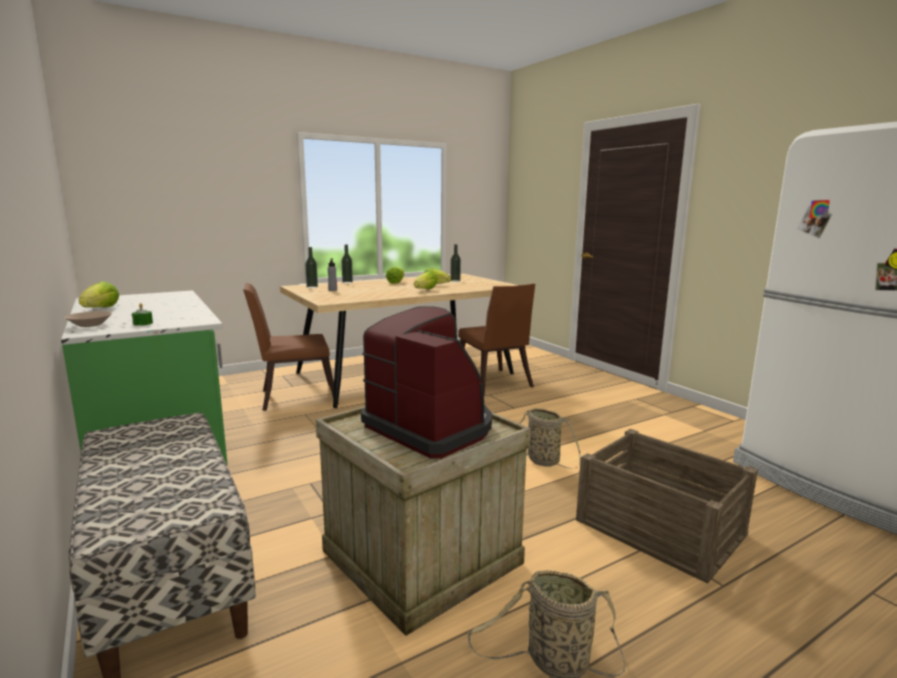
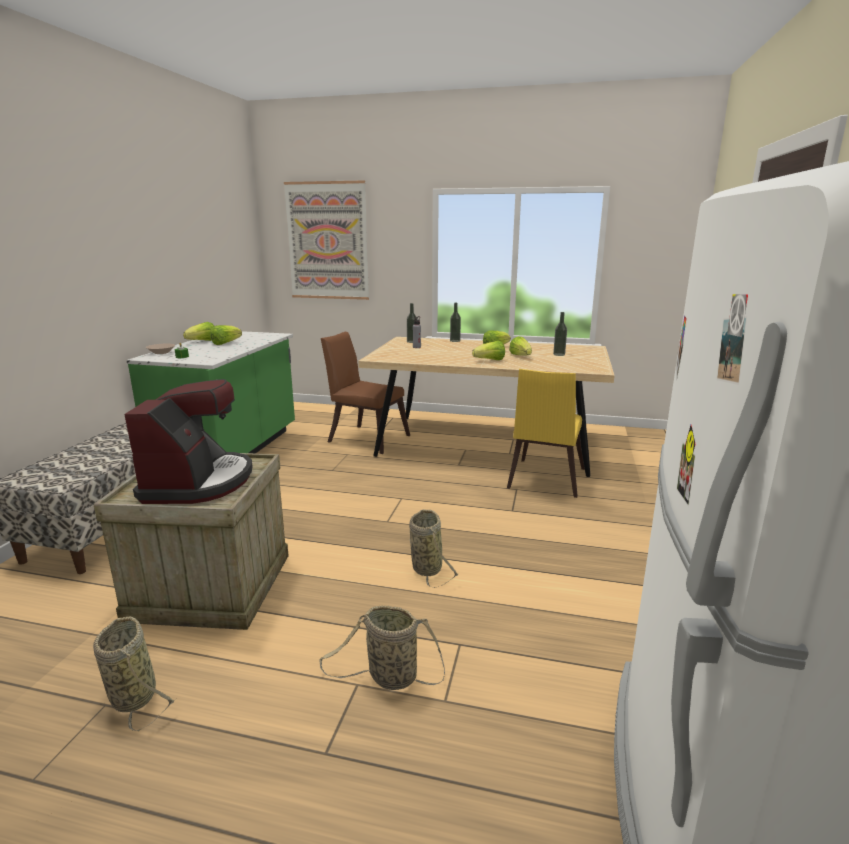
camera: 45 degrees right, 5 degrees up
brown chair [458,284,535,396] -> yellow chair [507,369,585,498]
crate [576,429,758,584] -> basket [320,606,445,690]
none -> lettuce [210,325,242,345]
none -> picture [284,180,369,300]

